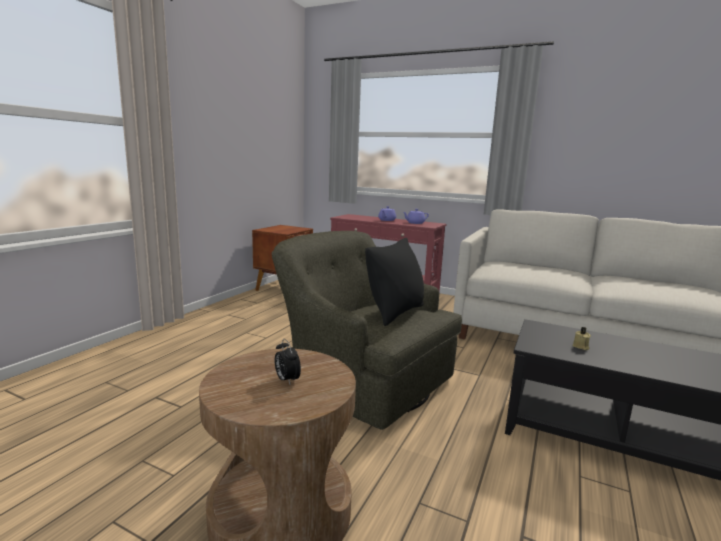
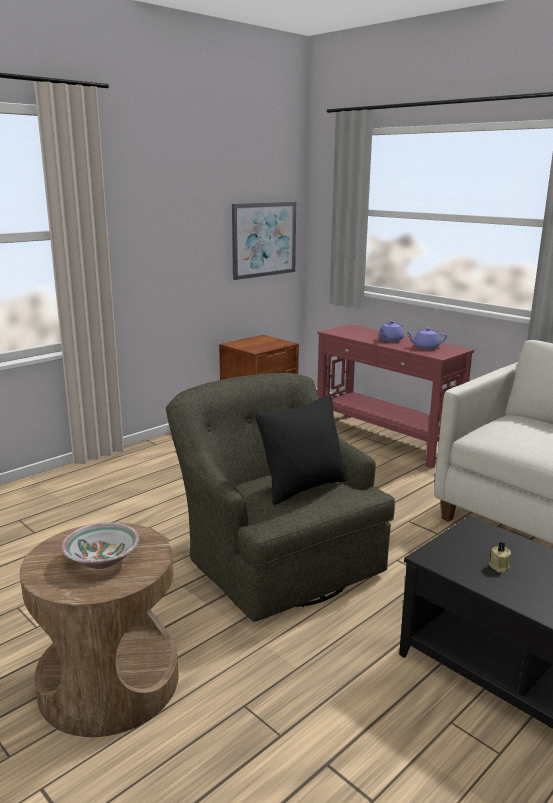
camera: 20 degrees right, 5 degrees up
alarm clock [275,339,301,386] -> bowl [61,522,139,569]
none -> picture [232,202,296,280]

